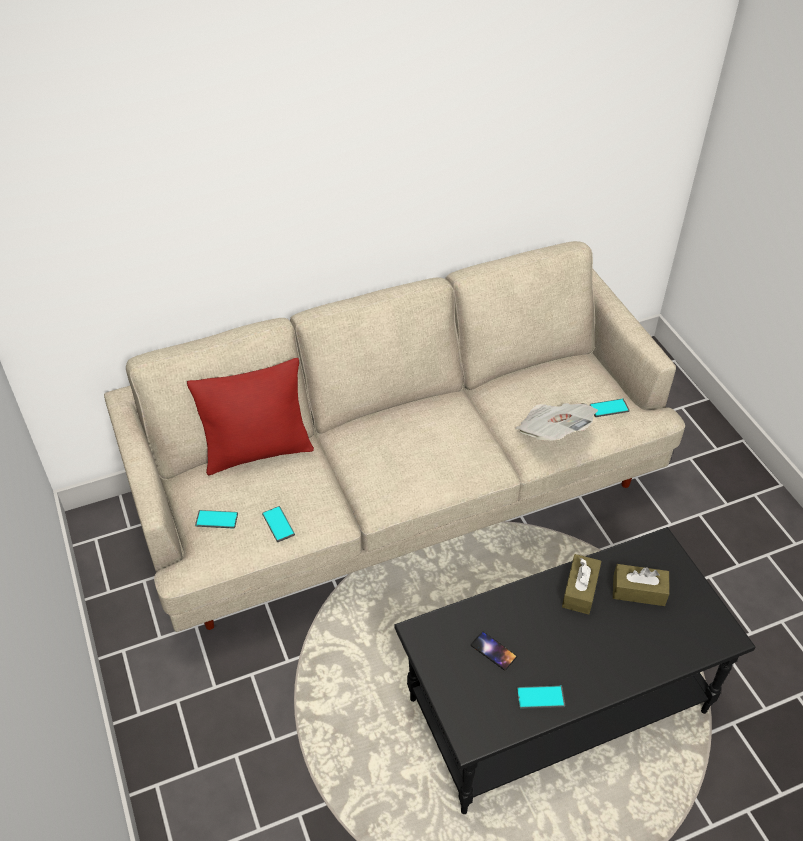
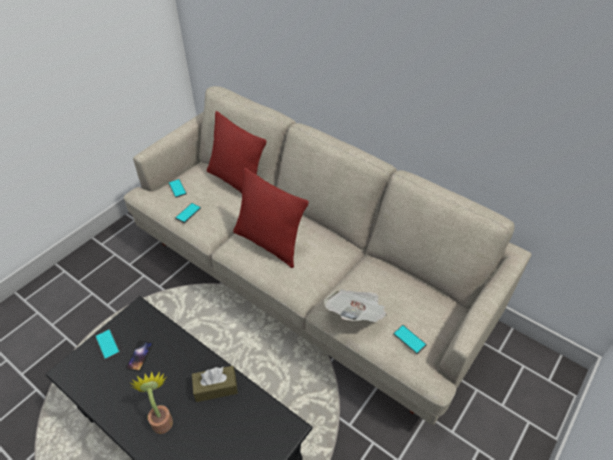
camera: 60 degrees right, 0 degrees up
phone [517,686,565,709] -> phone moved to [95,329,120,360]
brown tissue box [613,564,670,606] -> none
none -> potted plant [131,371,173,434]
none -> red pillow [233,167,309,268]

